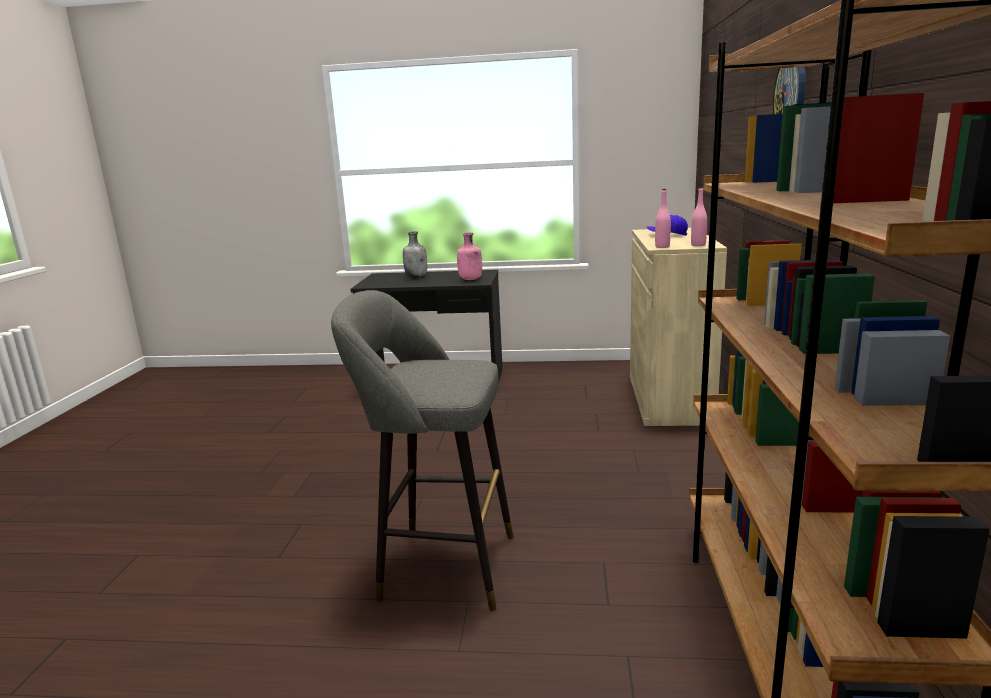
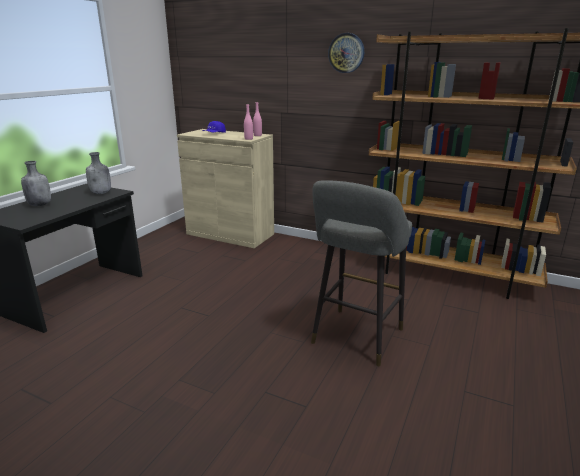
camera: 70 degrees left, 5 degrees up
pink bottle [457,232,482,280] -> grey bottle [86,152,111,194]

